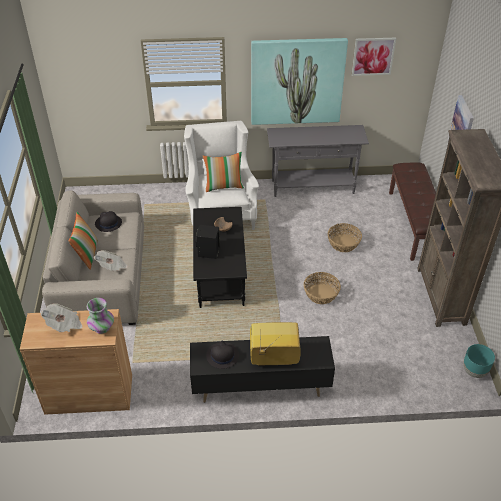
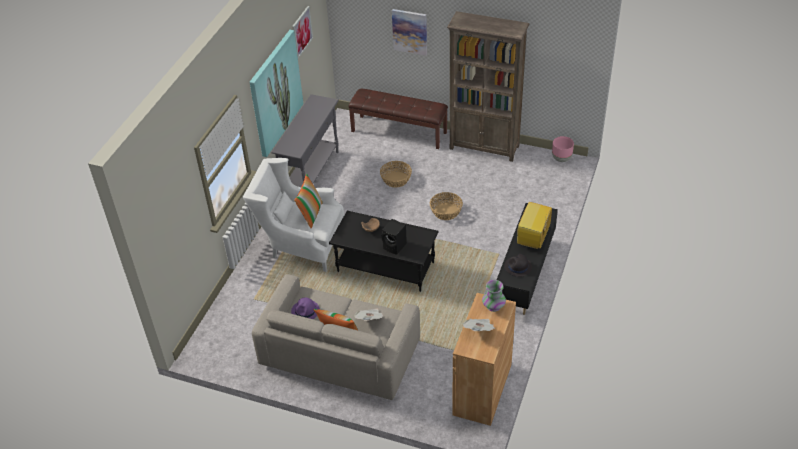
camera: 65 degrees left, 0 degrees up
black hat [95,211,122,232] -> purple hat [291,298,320,319]
turquoise planter [463,344,495,378] -> pink planter [552,136,574,162]

